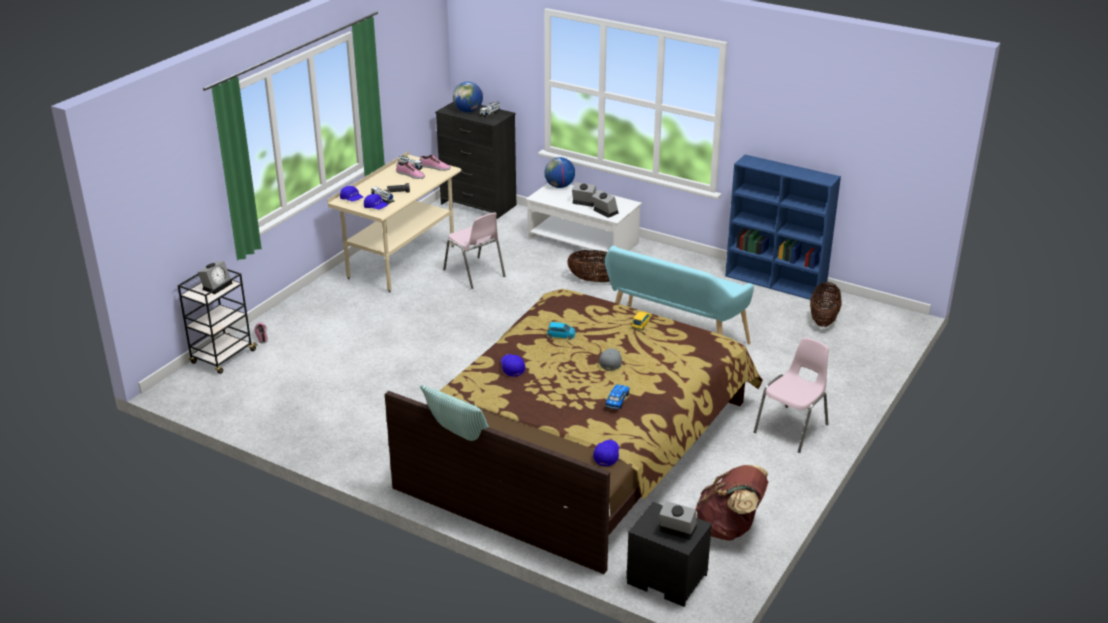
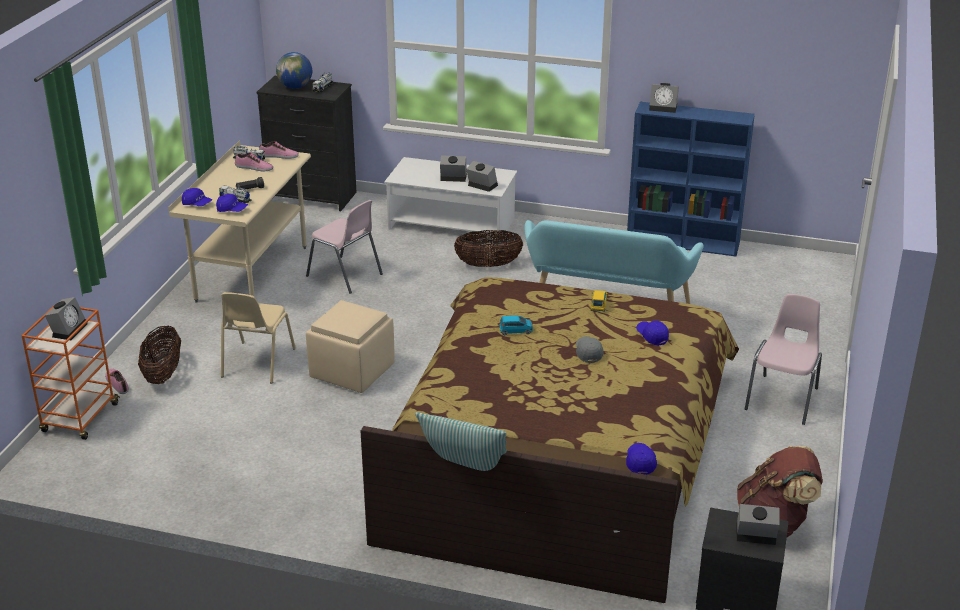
camera: 15 degrees left, 0 degrees up
black cart [178,269,258,374] -> orange cart [22,303,120,440]
blue cap [501,354,525,377] -> blue cap moved to [636,321,669,346]
globe [544,157,575,188] -> none
toy car [605,385,630,410] -> none
basket [810,282,842,327] -> basket moved to [138,326,181,384]
none -> beige chair [221,292,296,384]
none -> beige ottoman [306,300,394,393]
none -> alarm clock [649,83,679,113]

